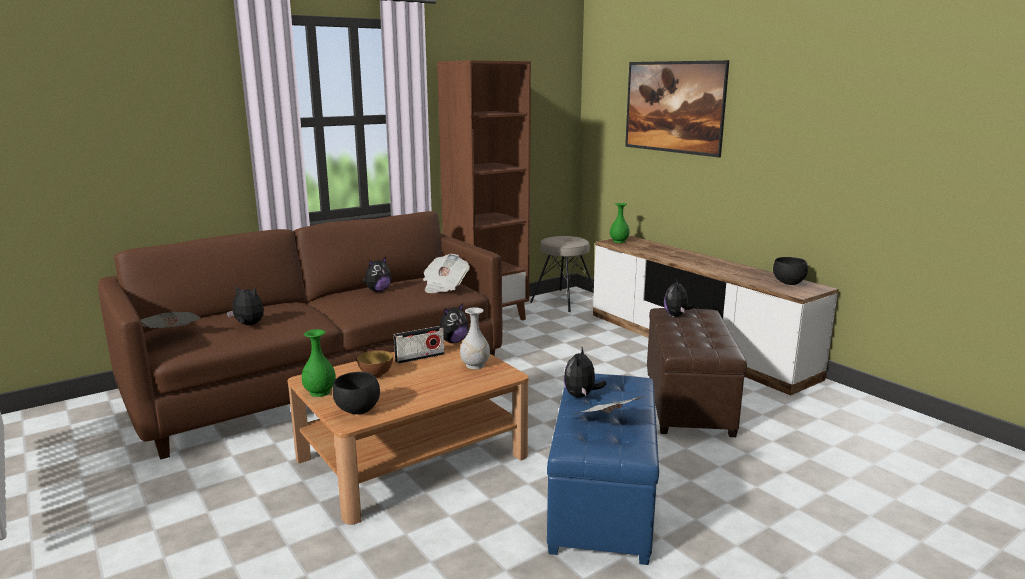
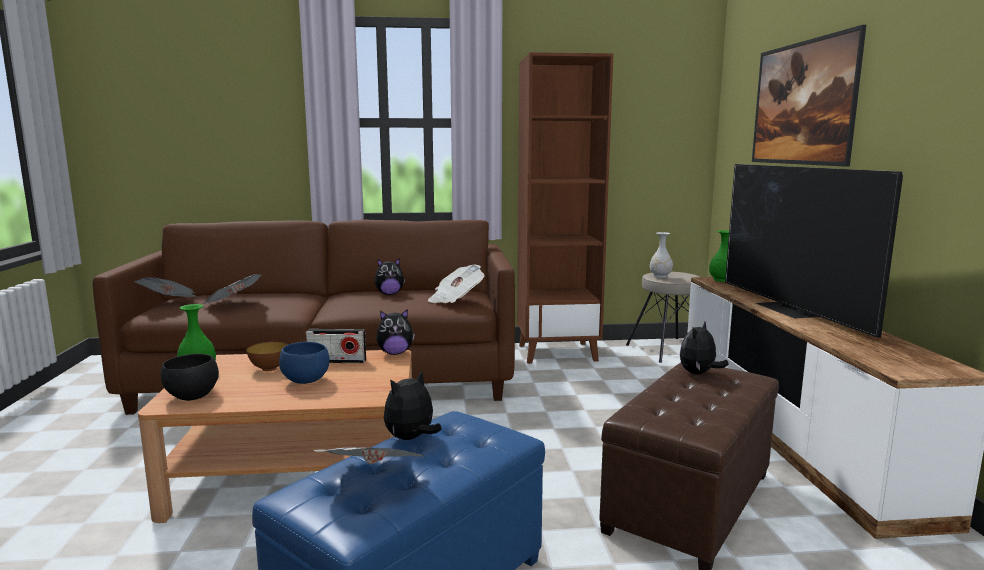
camera: 30 degrees right, 5 degrees down
plush toy [227,286,264,325] -> newspaper [202,274,262,304]
white vase [460,308,490,369] -> white vase moved to [650,232,673,278]
black bowl [773,257,808,285] -> none
none -> blue bowl [279,342,329,384]
none -> television [725,164,903,338]

